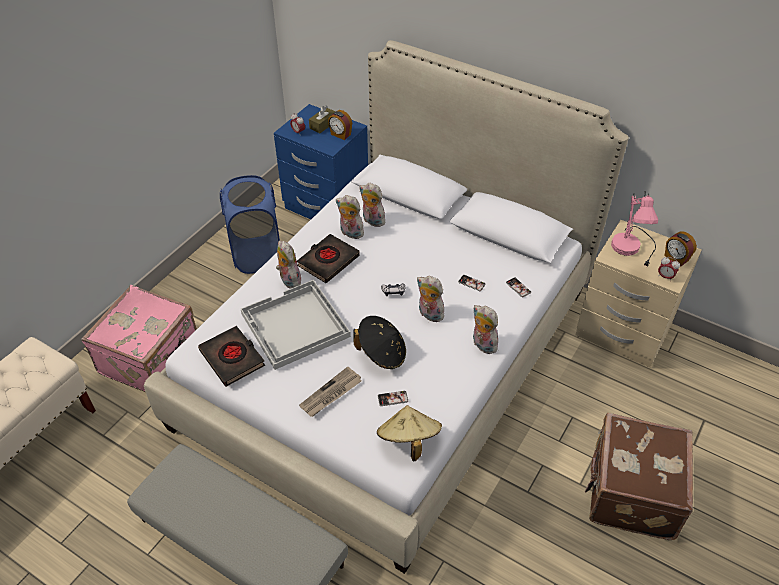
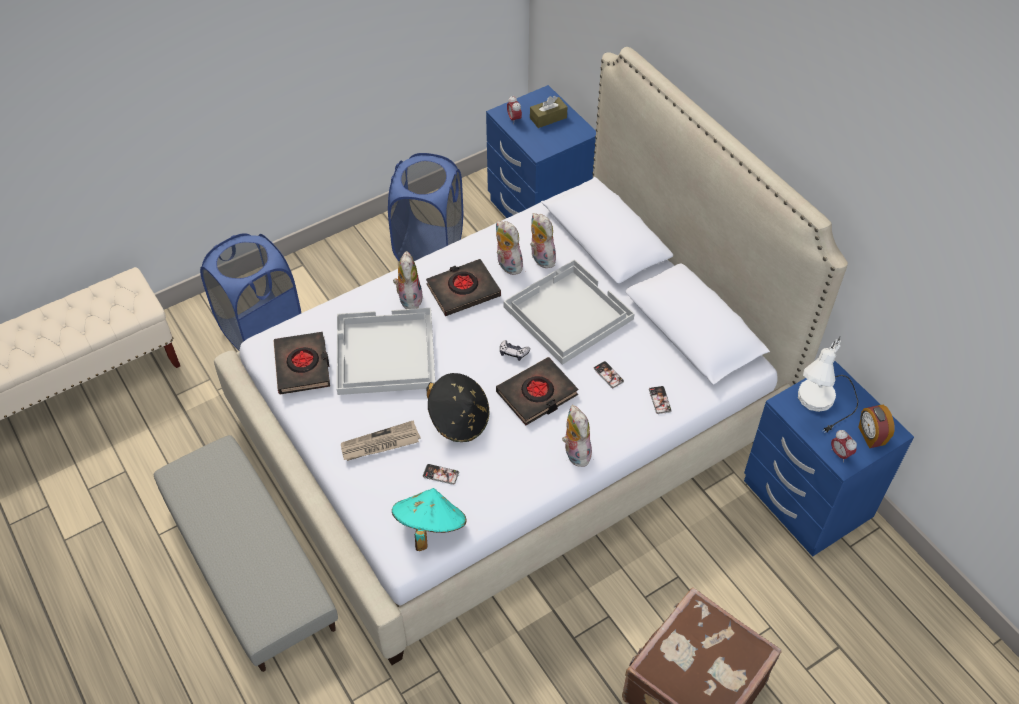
camera: 25 degrees right, 5 degrees up
pink suitcase [81,285,197,392] -> blue laundry basket [200,233,301,351]
alarm clock [328,110,352,140] -> none
beige hat [377,405,442,461] -> turquoise hat [392,488,467,551]
plush toy [417,276,447,322] -> black book [496,357,578,425]
beige nightstand [575,220,701,368] -> blue nightstand [744,361,914,557]
pink table lamp [611,191,658,267] -> white table lamp [798,337,858,433]
none -> white tray [503,259,635,365]

